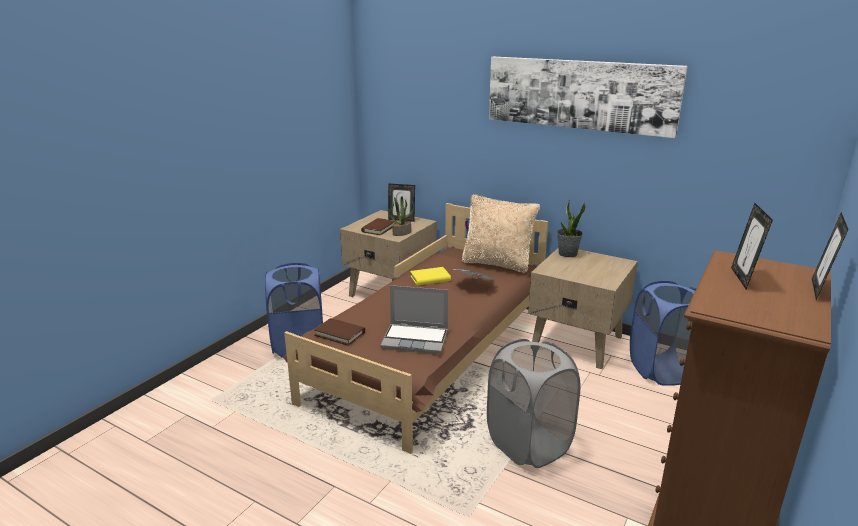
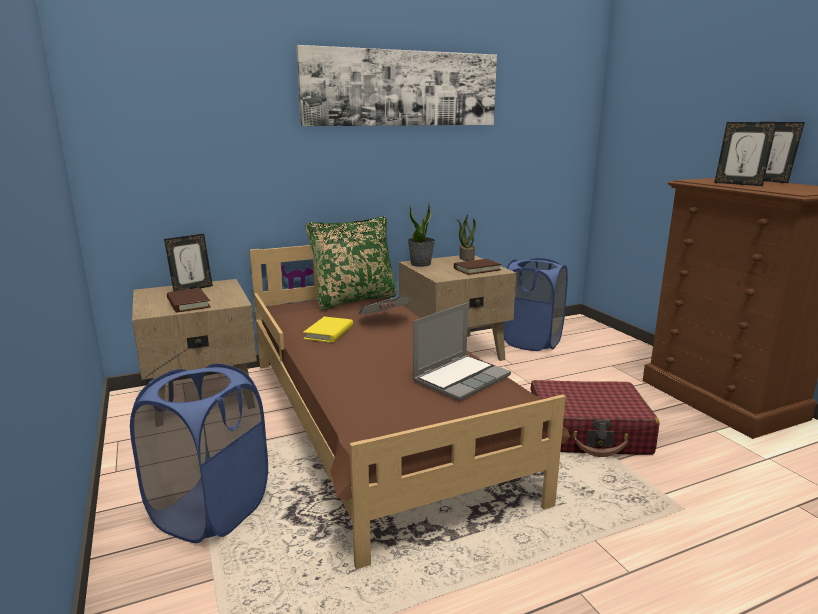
camera: 55 degrees left, 5 degrees down
brown book [314,318,365,346] -> brown book moved to [454,259,502,275]
potted plant [390,196,414,236] -> potted plant moved to [456,215,476,261]
beige pillow [462,194,541,273] -> green pillow [305,217,397,310]
grey laundry basket [487,339,581,468] -> red suitcase [531,380,660,457]

